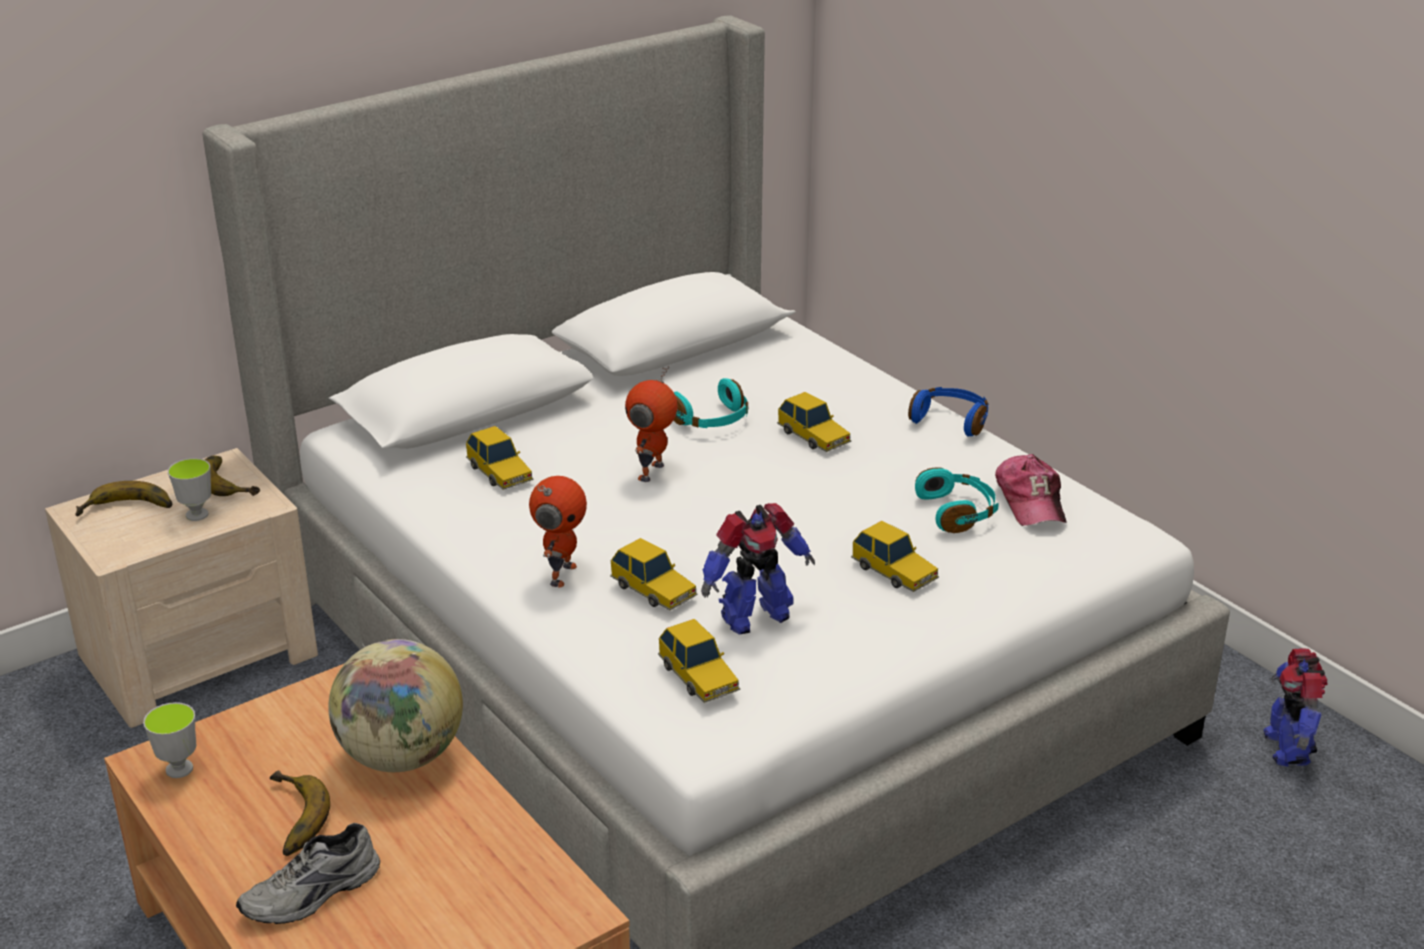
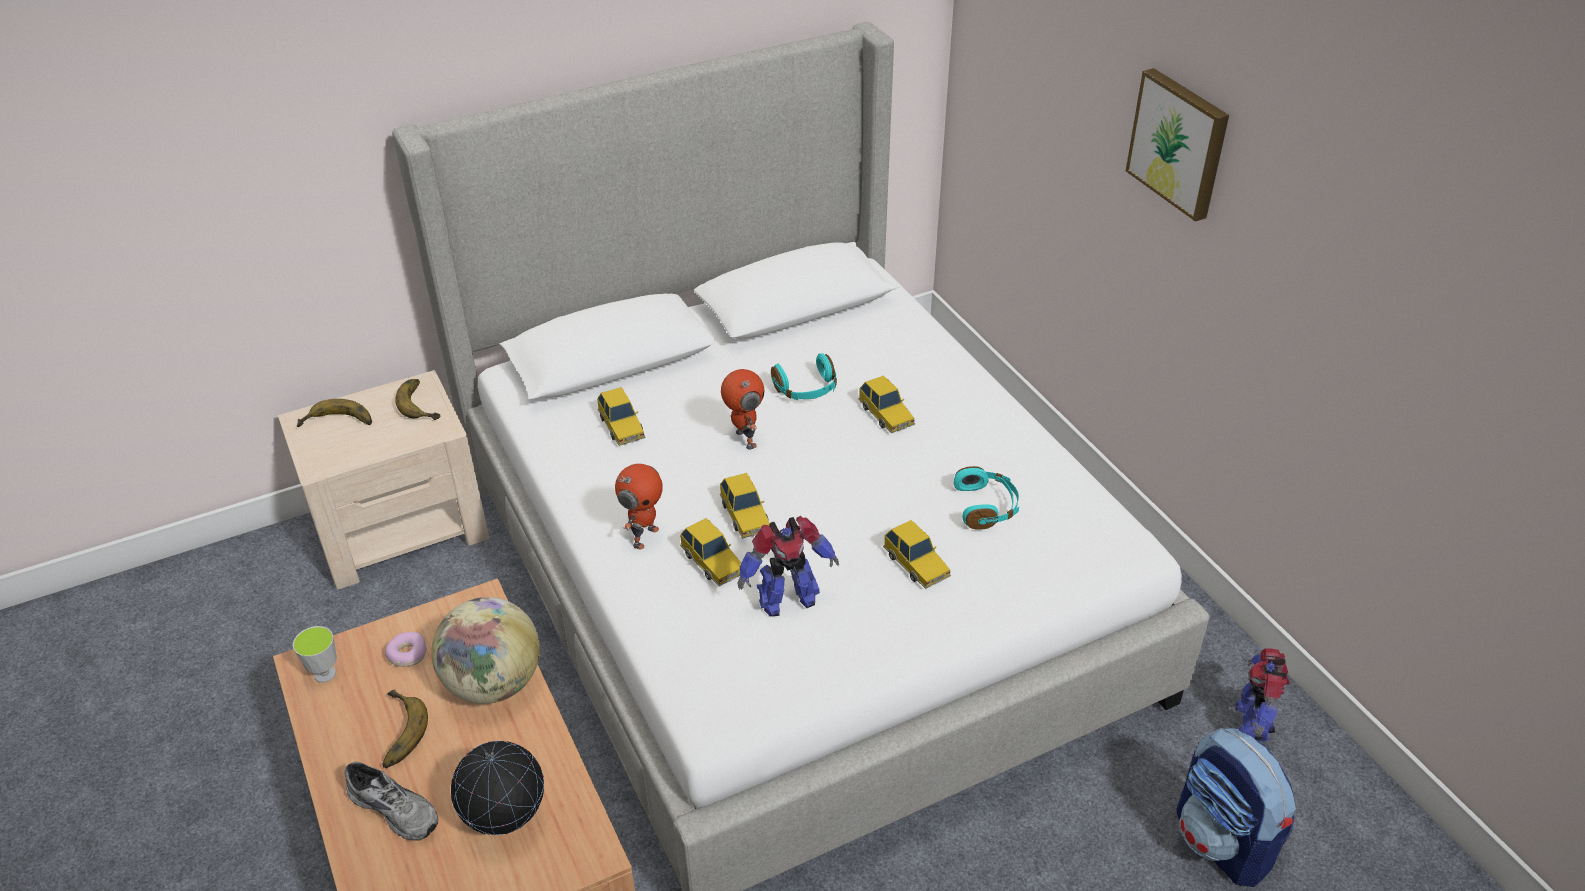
camera: 10 degrees right, 10 degrees up
cup [168,458,211,521] -> none
grey shoe [236,823,380,924] -> grey shoe turned 120 degrees counterclockwise [345,761,438,841]
toy robot [625,366,678,482] -> toy robot turned 120 degrees clockwise [721,369,764,450]
toy car [658,619,740,703] -> toy car moved to [720,473,770,539]
blue headphones [908,387,988,436] -> none
cap [995,454,1066,526] -> none
none -> donut [385,632,427,667]
none -> globe [451,741,544,835]
none -> picture [1126,68,1229,222]
none -> backpack [1176,728,1296,887]

